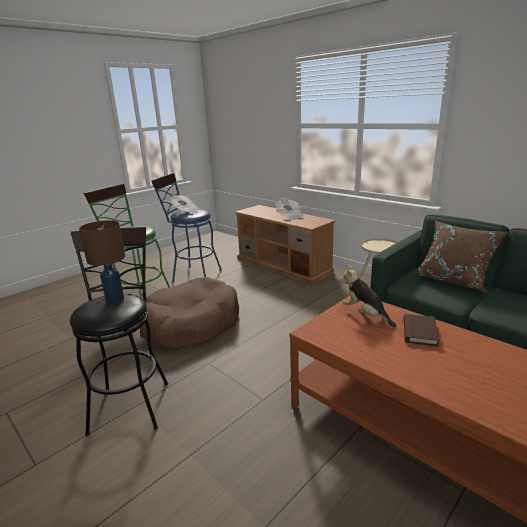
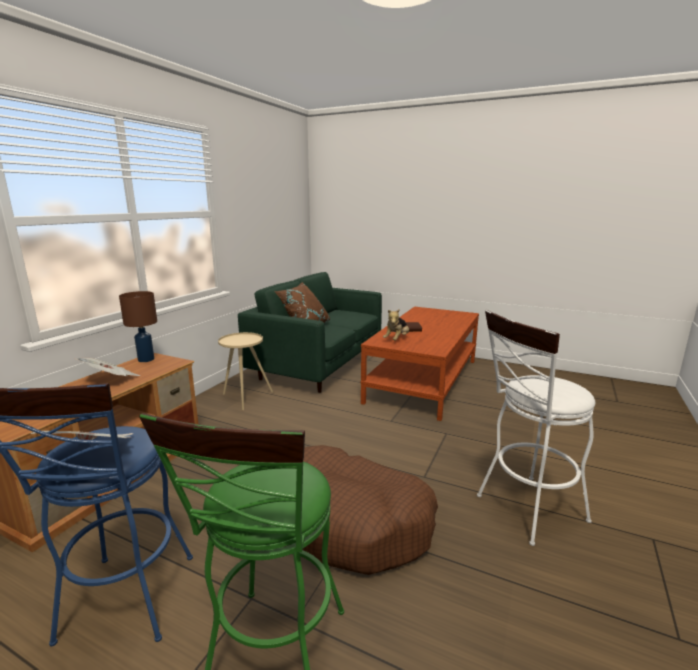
camera: 110 degrees left, 5 degrees down
black stool [70,227,168,436] -> white stool [477,310,595,546]
brown table lamp [79,220,125,304] -> brown table lamp moved to [119,291,157,362]

